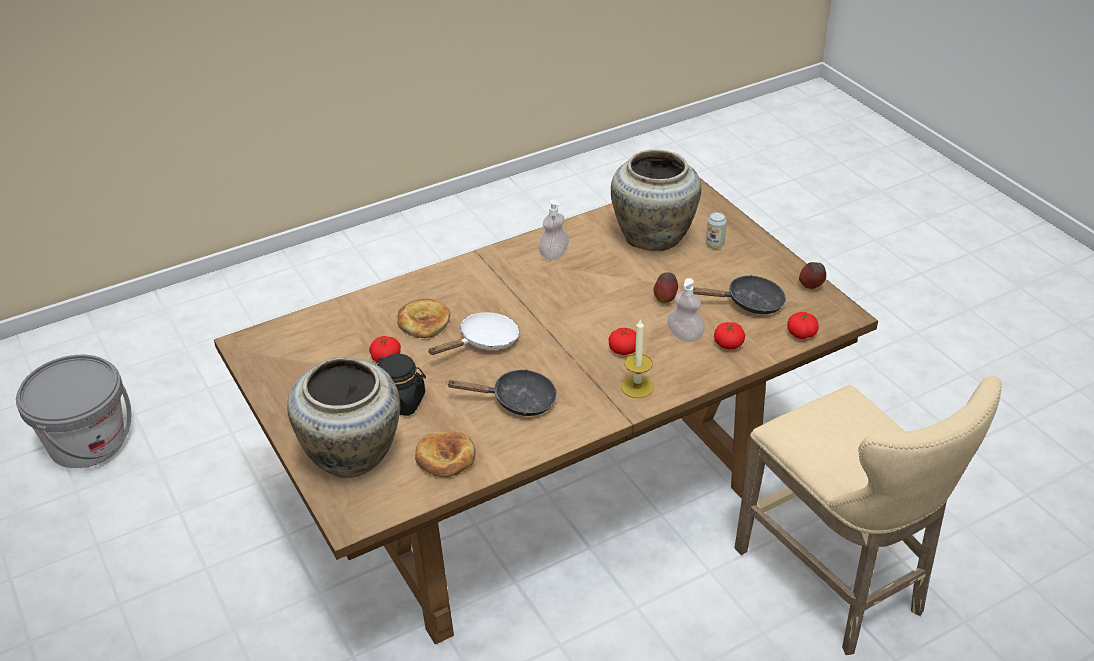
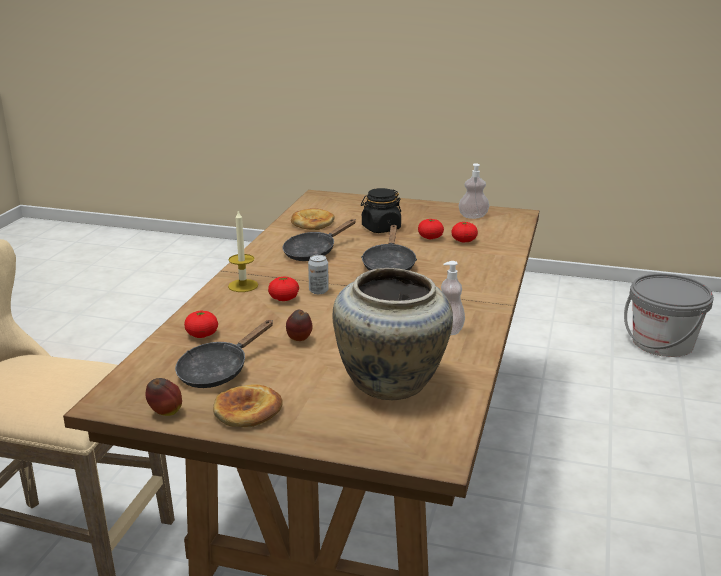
camera: 135 degrees right, 15 degrees down
beige vase [287,357,400,478] -> none
bread [397,299,450,338] -> bread moved to [213,384,283,427]
white frying pan [429,312,519,355] -> black frying pan [361,225,417,270]
soap dispenser [667,278,705,341] -> soap dispenser moved to [459,163,489,219]
can [706,212,727,249] -> can moved to [308,255,329,294]
tomato [787,312,819,339] -> tomato moved to [451,222,478,243]

